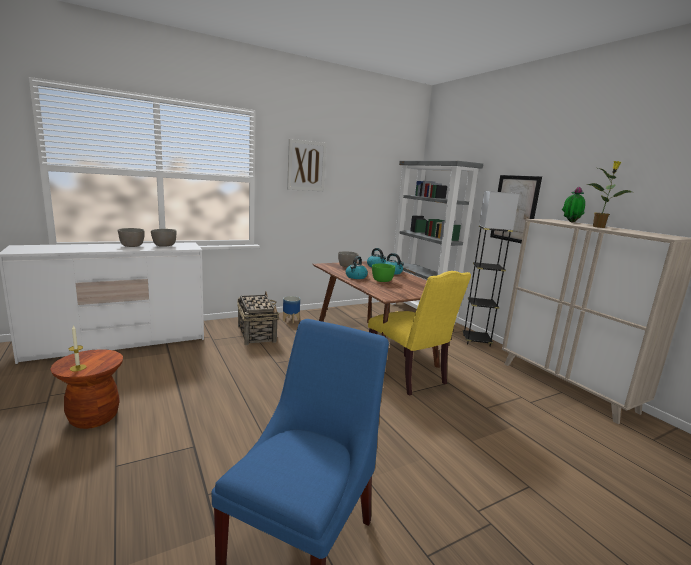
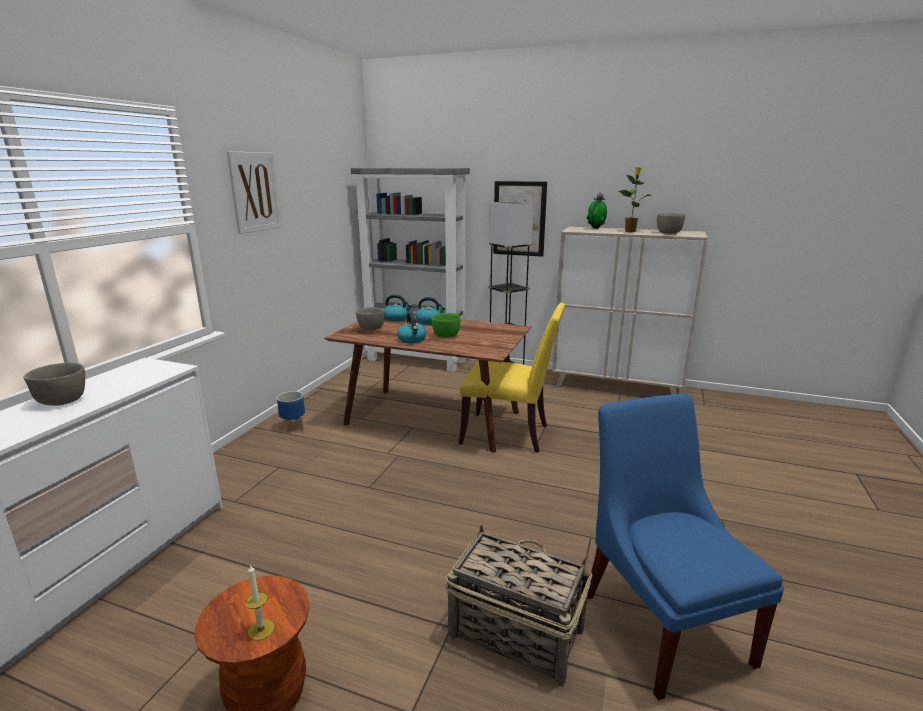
camera: 40 degrees left, 5 degrees up
grey bowl [151,229,176,247] -> grey bowl moved to [657,213,685,234]
basket [237,292,279,345] -> basket moved to [445,524,592,686]

